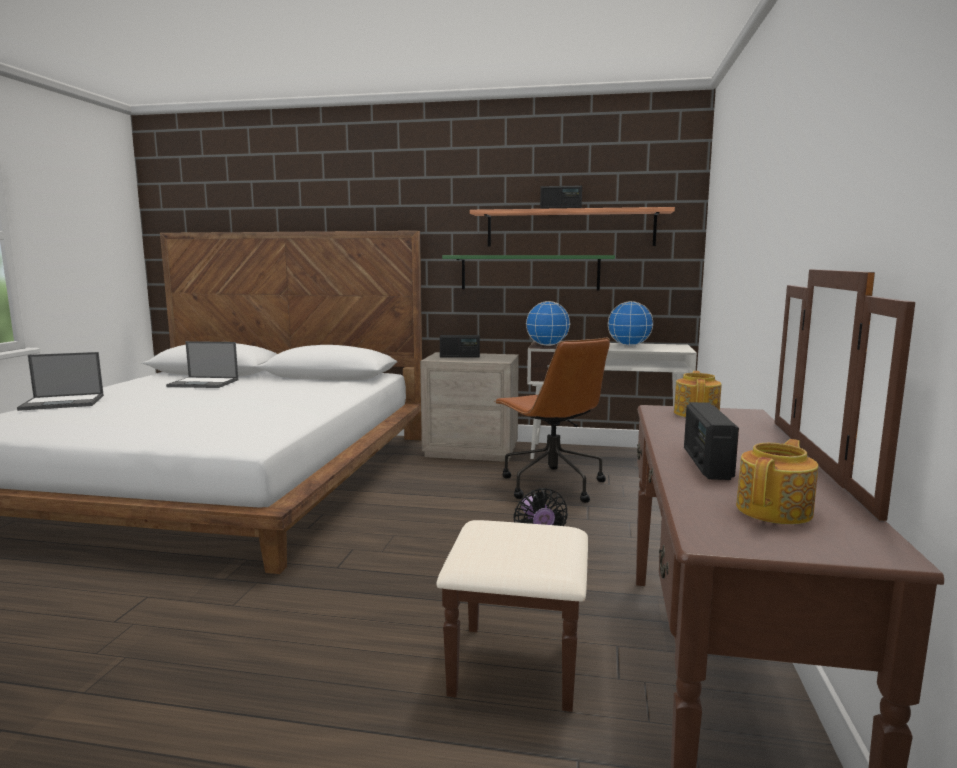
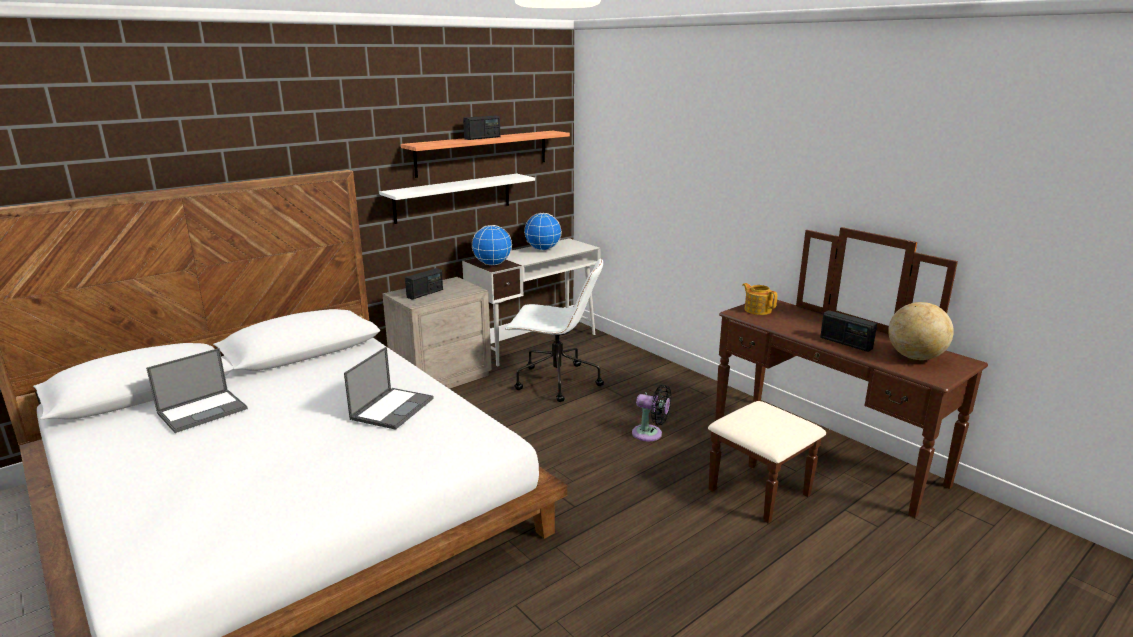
camera: 50 degrees left, 10 degrees up
laptop [17,352,104,411] -> laptop moved to [344,347,434,430]
green shelf [442,255,615,290] -> white shelf [379,174,535,224]
brown office chair [494,338,610,503] -> white office chair [505,258,604,402]
teapot [736,439,819,524] -> globe [888,302,954,360]

